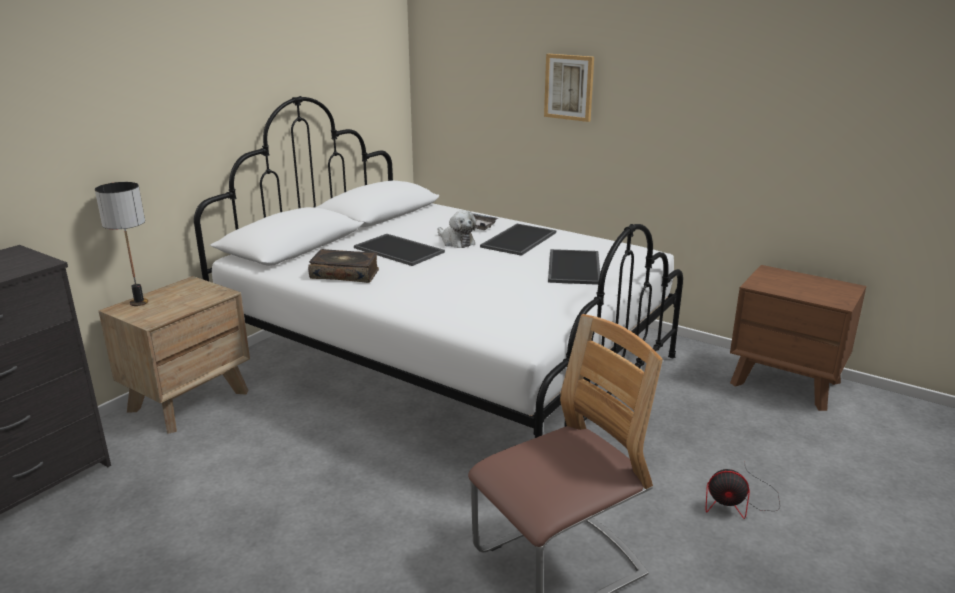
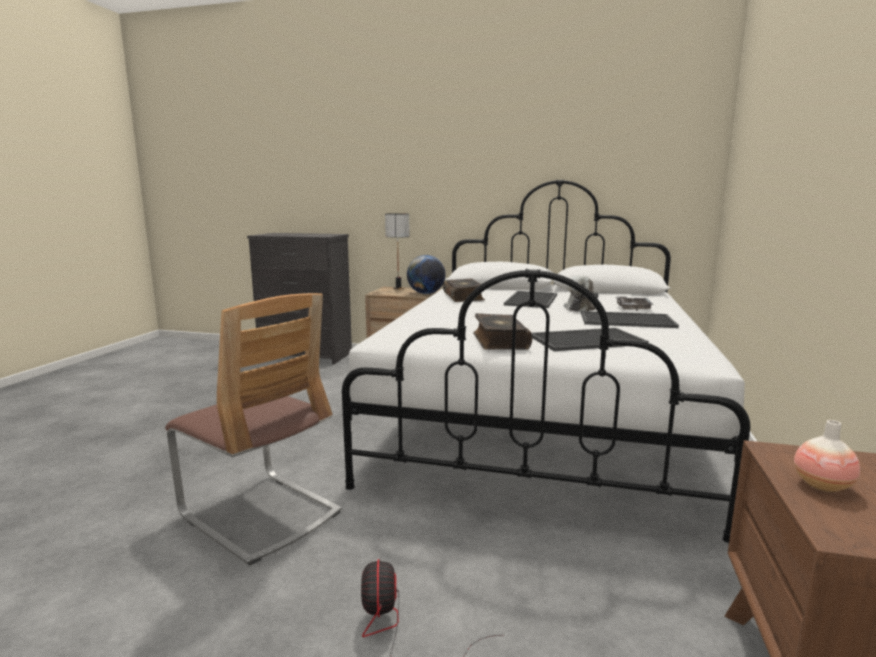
camera: 70 degrees right, 10 degrees down
picture [544,54,594,122] -> none
none -> globe [407,255,446,294]
none -> book [473,313,532,350]
none -> vase [794,420,860,492]

